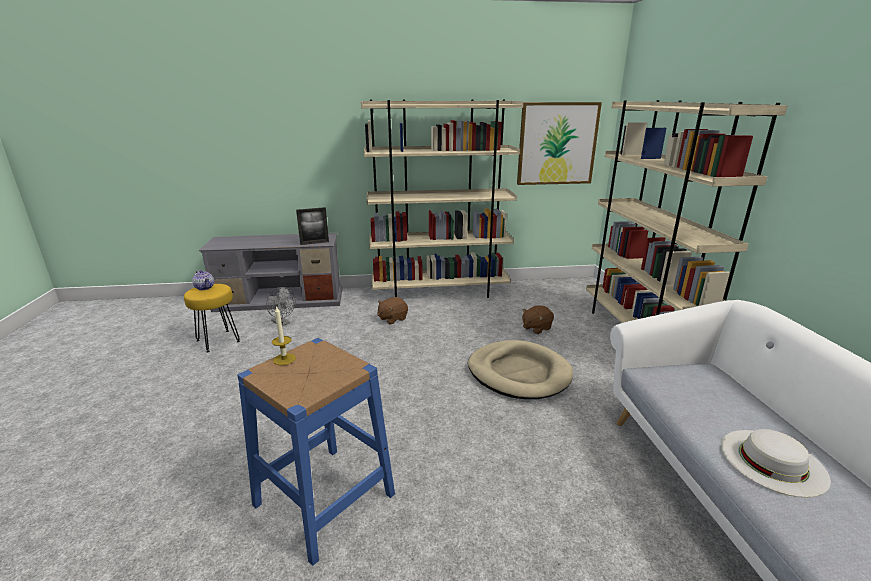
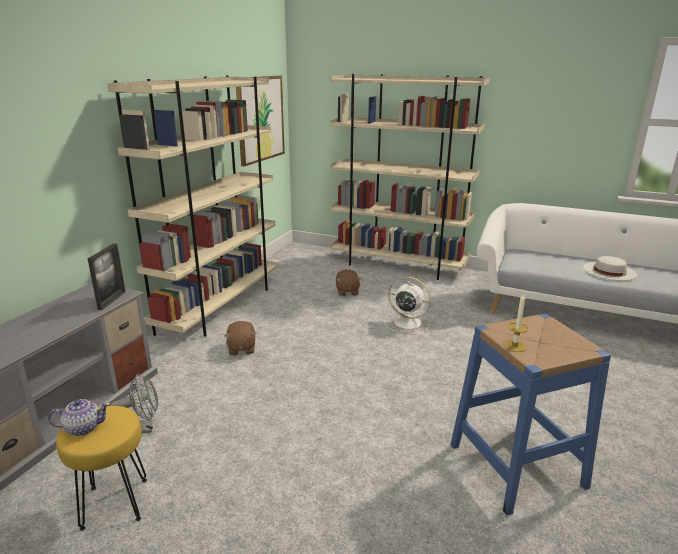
camera: 60 degrees left, 0 degrees up
beige dog bed [468,340,573,399] -> white fan [385,277,431,332]

